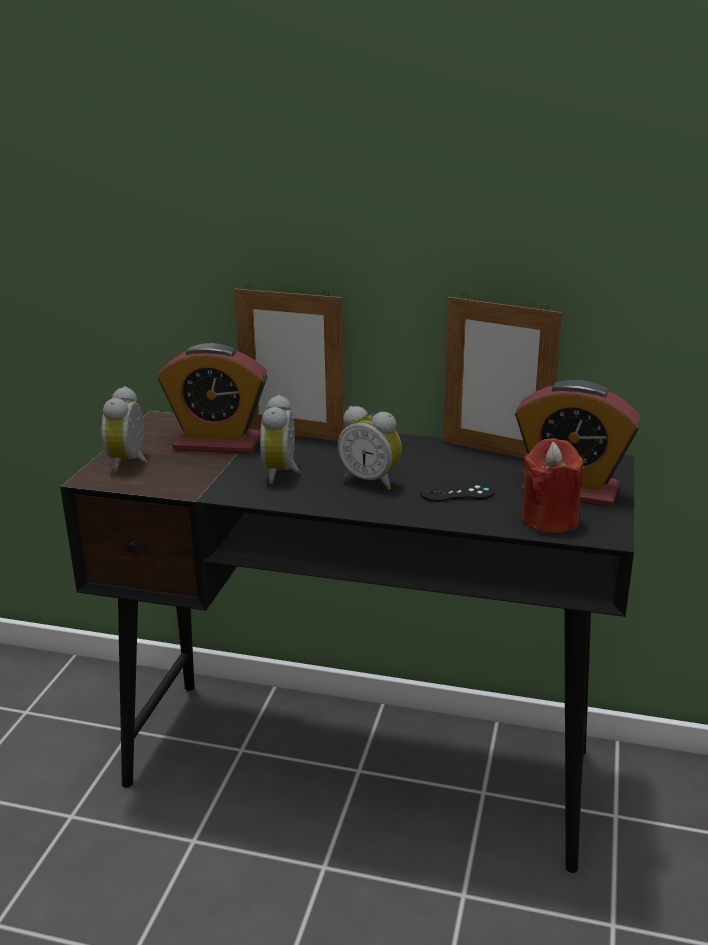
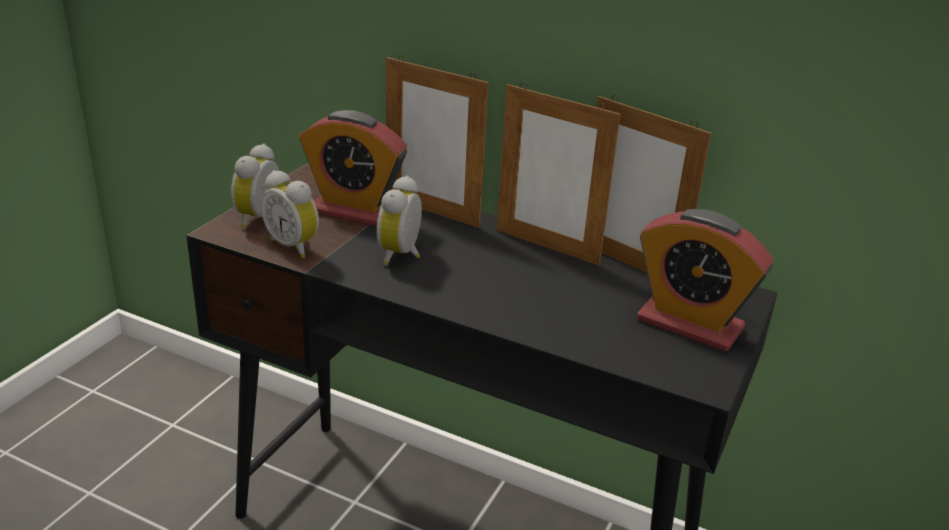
camera: 10 degrees right, 5 degrees up
alarm clock [338,406,402,490] -> alarm clock moved to [261,170,319,258]
black game controller [421,483,495,502] -> none
red candle [521,438,583,533] -> none
none -> picture frame [496,83,621,265]

